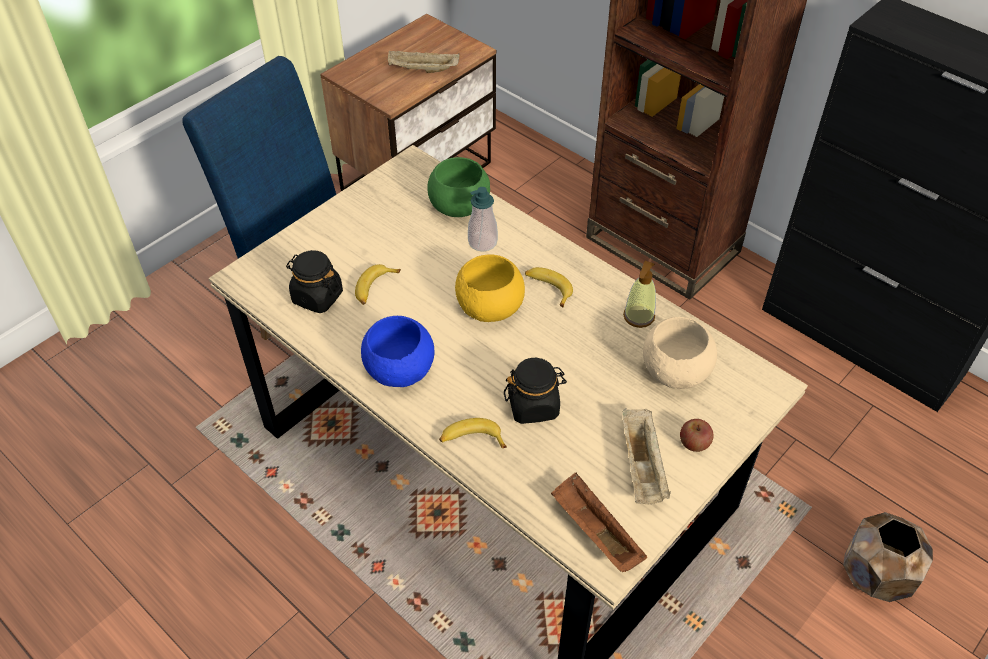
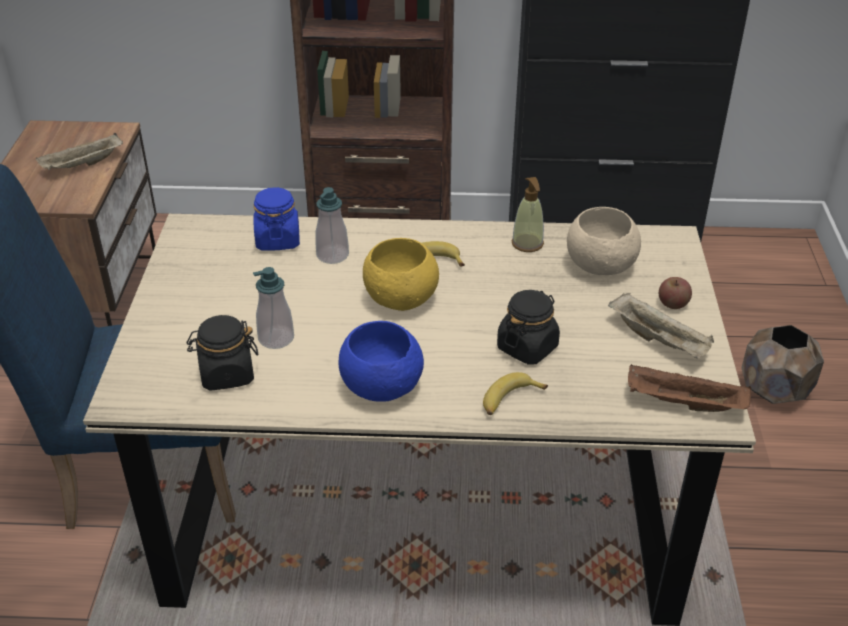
camera: 40 degrees left, 10 degrees down
banana [355,264,401,305] -> soap dispenser [253,267,294,349]
green bowl [427,157,490,217] -> blue jar [253,187,300,251]

